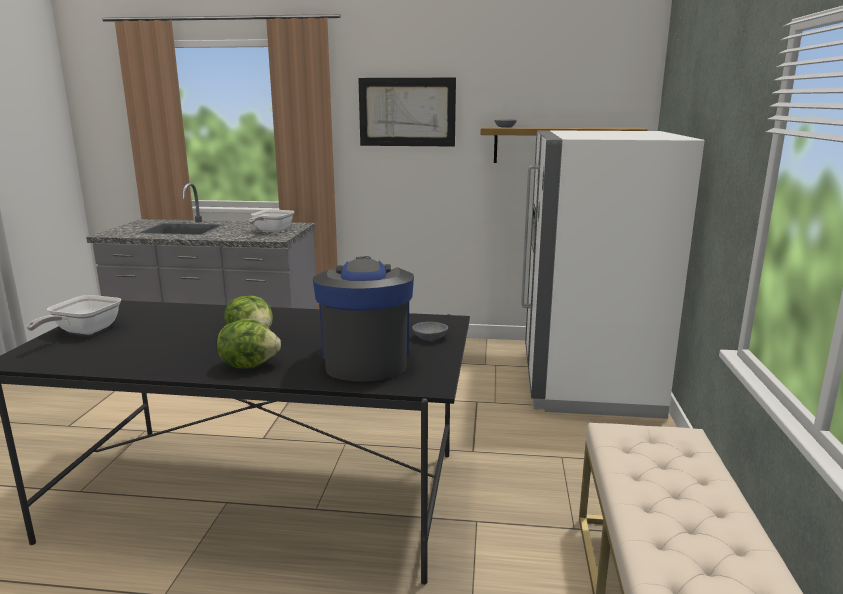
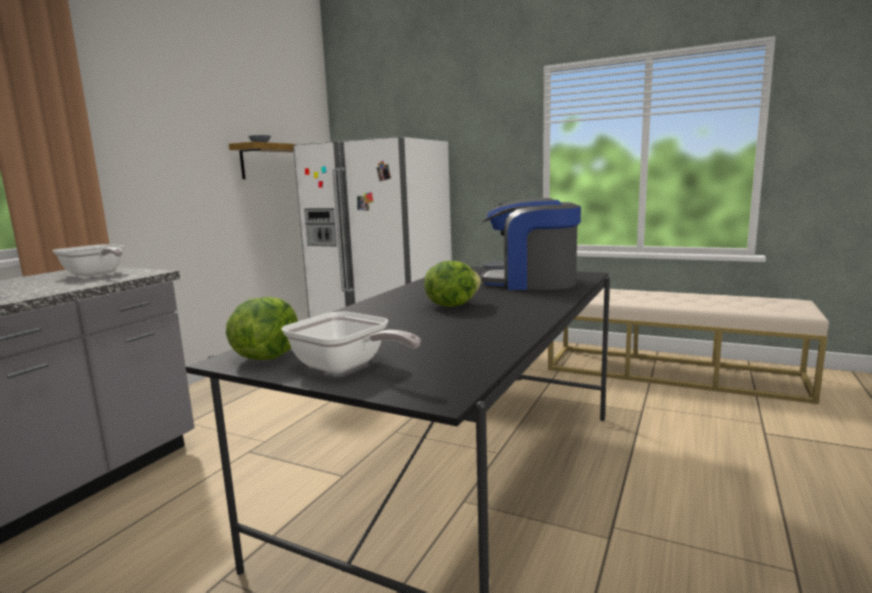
camera: 70 degrees left, 5 degrees down
lettuce [217,319,281,369] -> lettuce moved to [226,297,298,360]
picture [358,78,456,147] -> none

